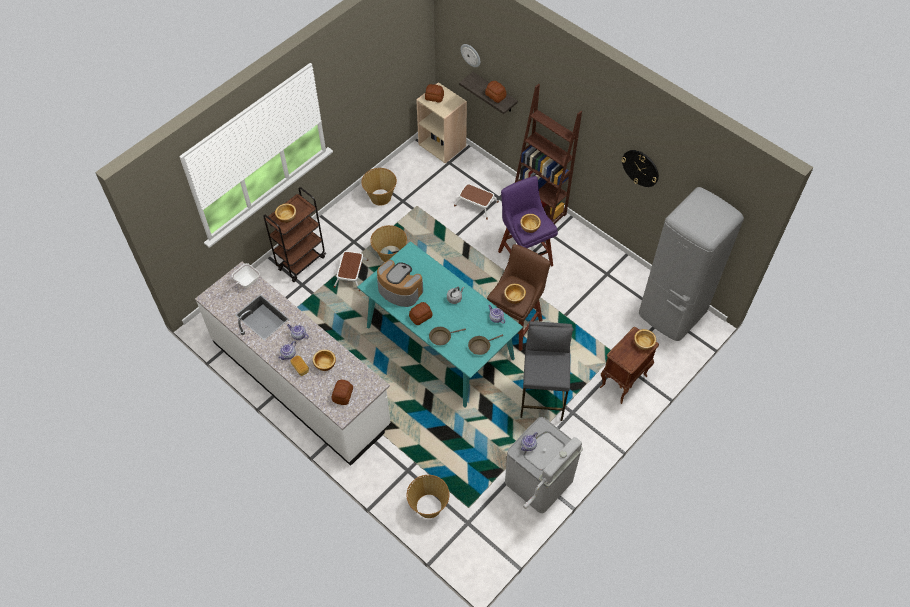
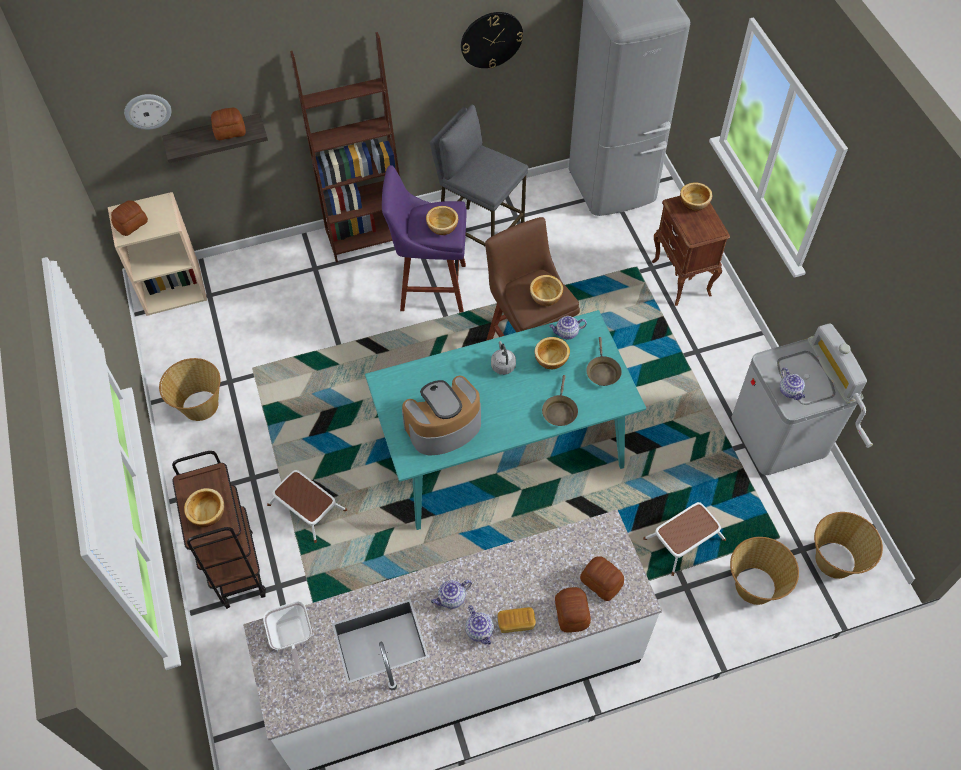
camera: 60 degrees left, 0 degrees up
bowl [313,349,336,371] -> bowl moved to [535,337,570,369]
basket [370,225,407,262] -> basket moved to [814,512,883,579]
bread [409,302,433,325] -> bread moved to [555,587,591,633]
brown step ladder [454,183,499,220] -> brown step ladder moved to [643,502,726,576]
grey stool [520,321,574,421] -> grey stool moved to [430,104,528,246]

